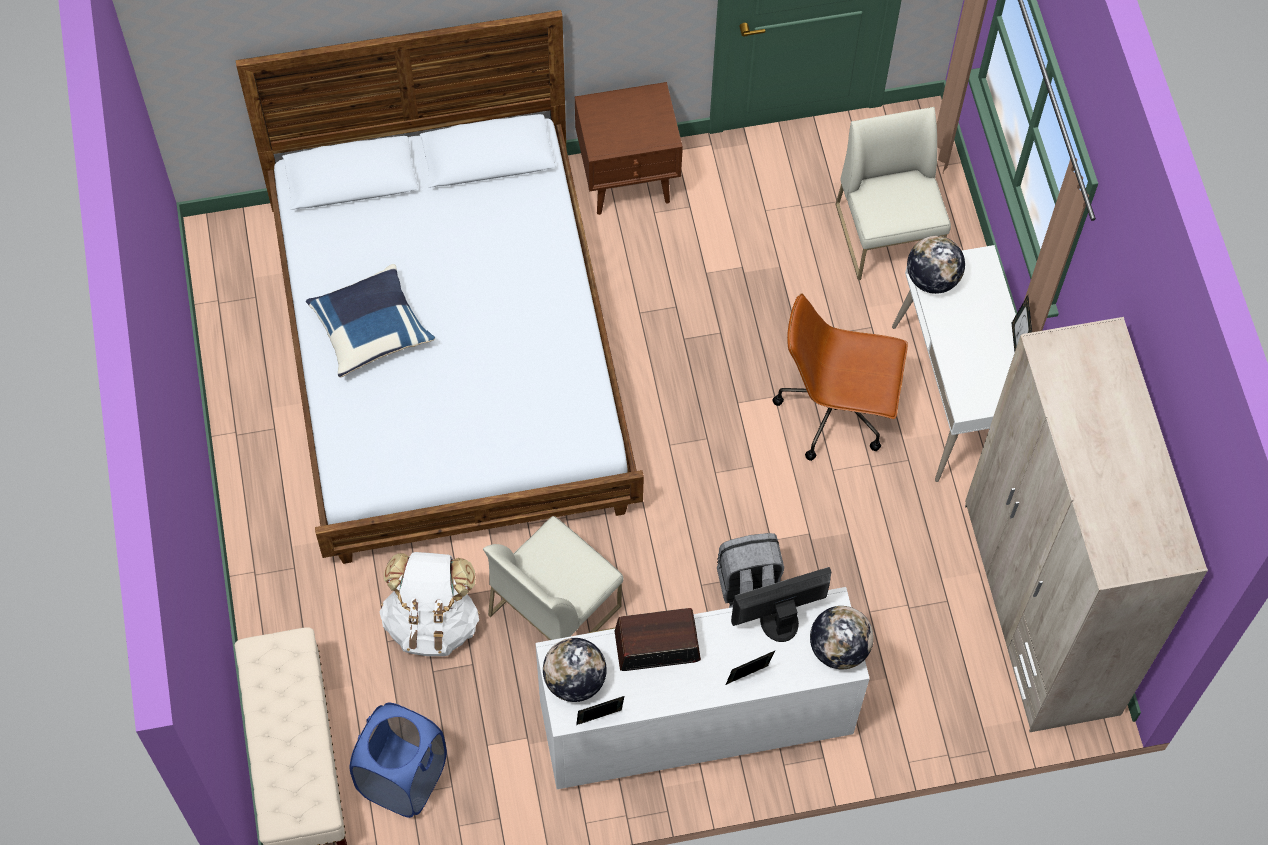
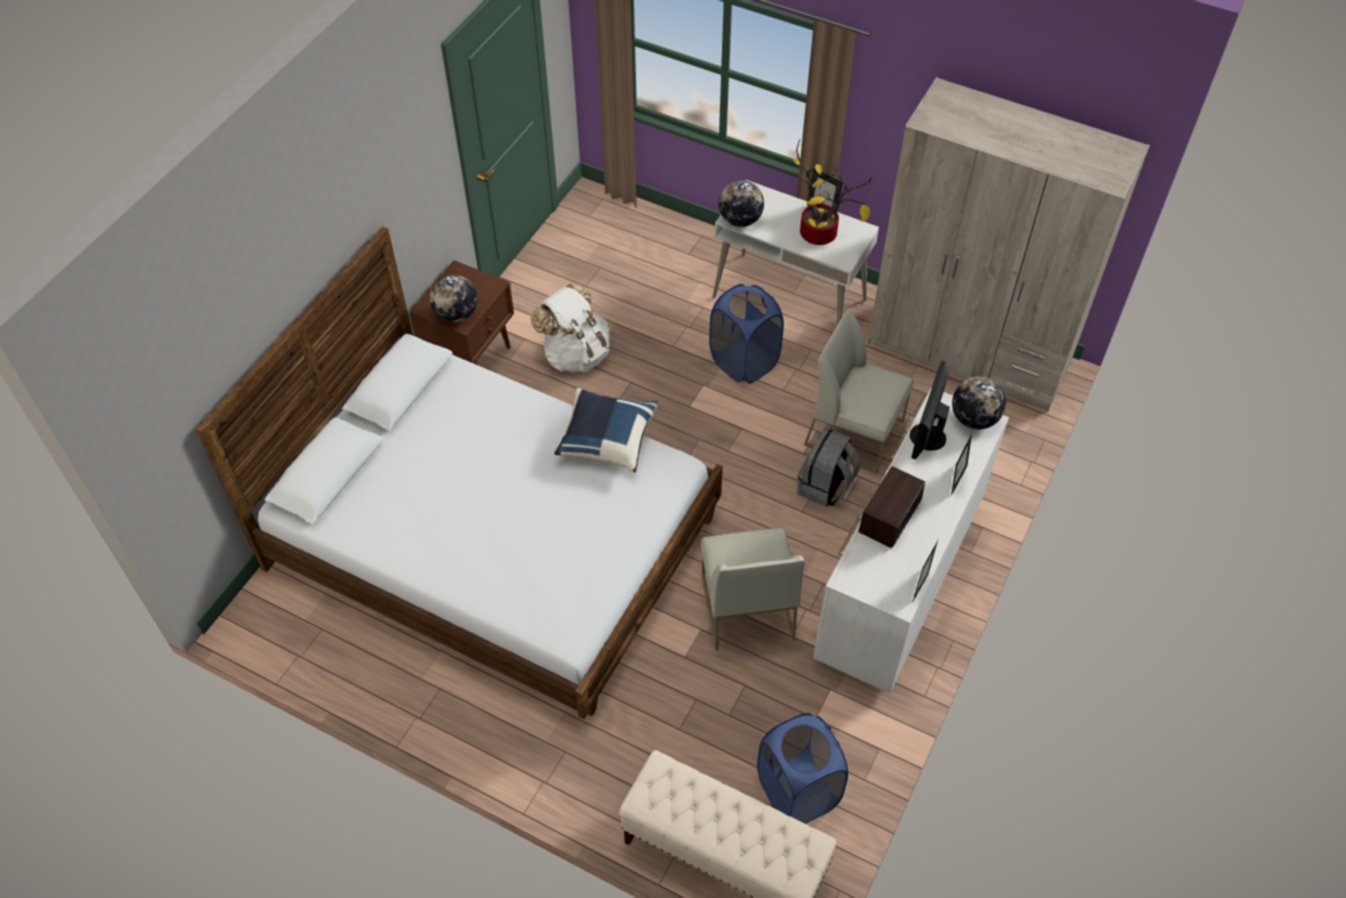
camera: 50 degrees left, 10 degrees down
blue pillow [306,264,435,377] -> blue pillow moved to [554,388,658,473]
white backpack [379,552,480,656] -> white backpack moved to [531,284,610,372]
globe [543,638,607,702] -> globe moved to [430,275,478,322]
brown office chair [773,294,908,461] -> blue laundry basket [709,284,784,384]
white chair [836,107,951,280] -> white chair moved to [804,309,914,474]
none -> potted plant [794,139,871,245]

